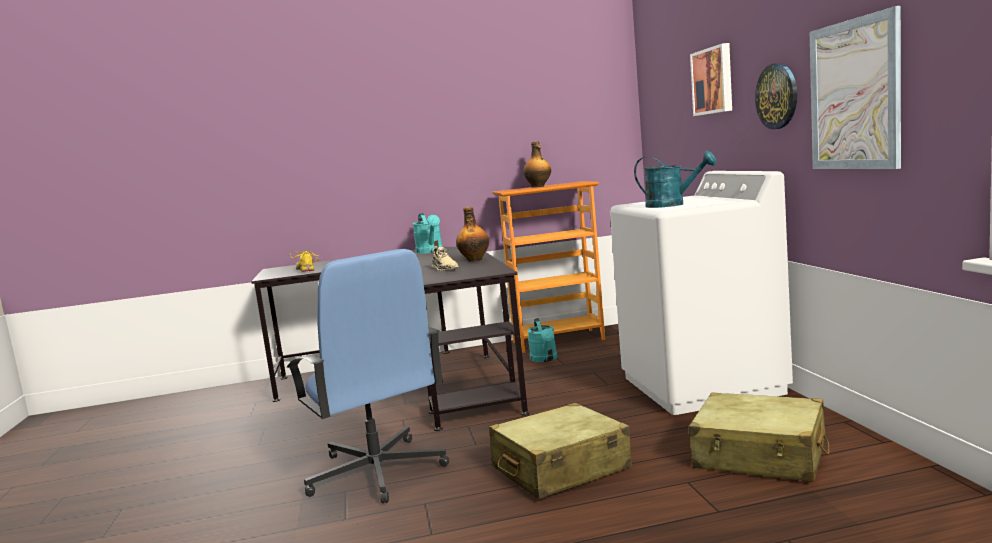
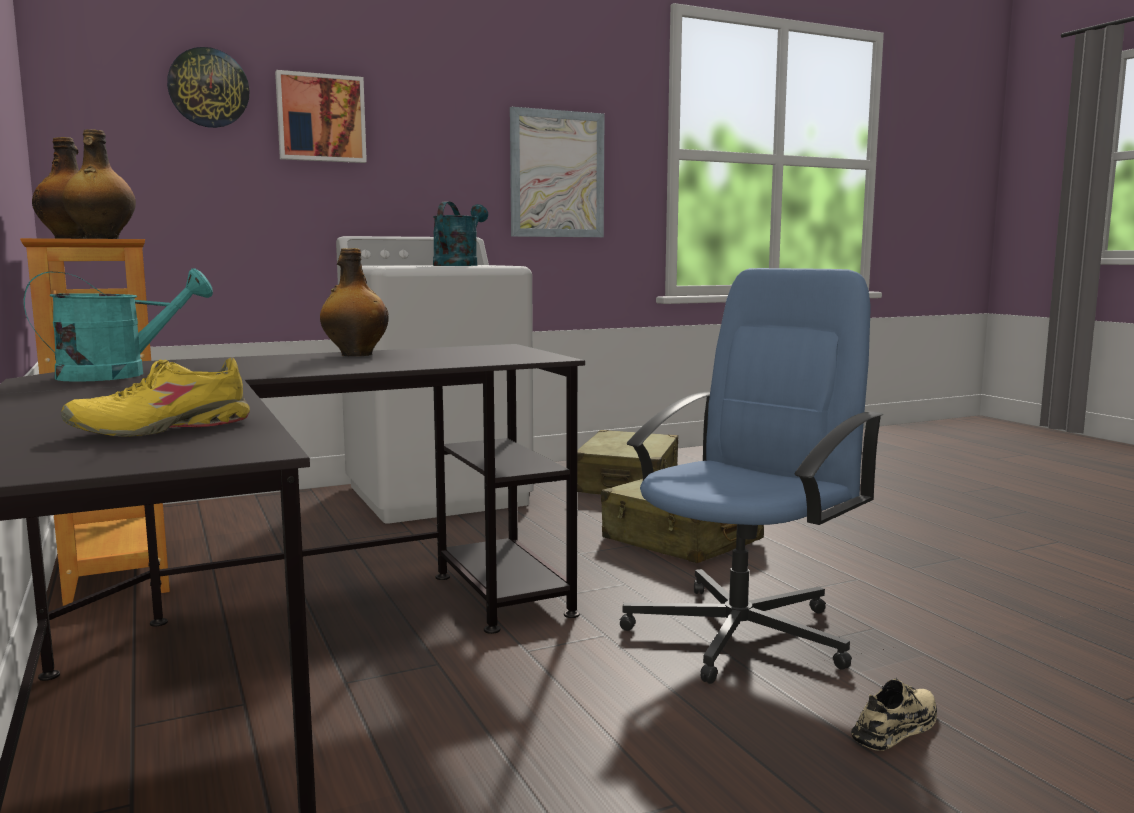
camera: 105 degrees left, 0 degrees up
beige shoe [432,246,459,271] -> beige shoe moved to [851,678,937,751]
turquoise watering can [527,318,557,362] -> none
wall clock [755,63,798,129] -> wall clock moved to [167,47,250,128]
none -> bottle [62,129,136,239]

